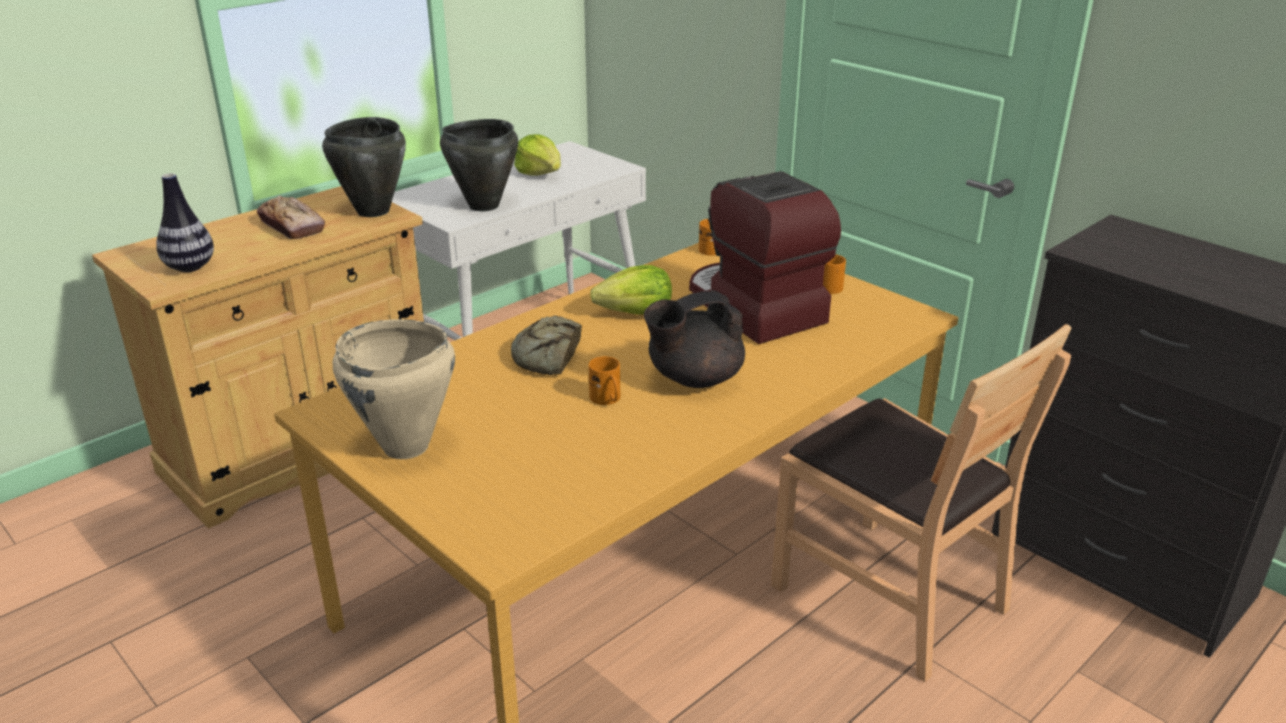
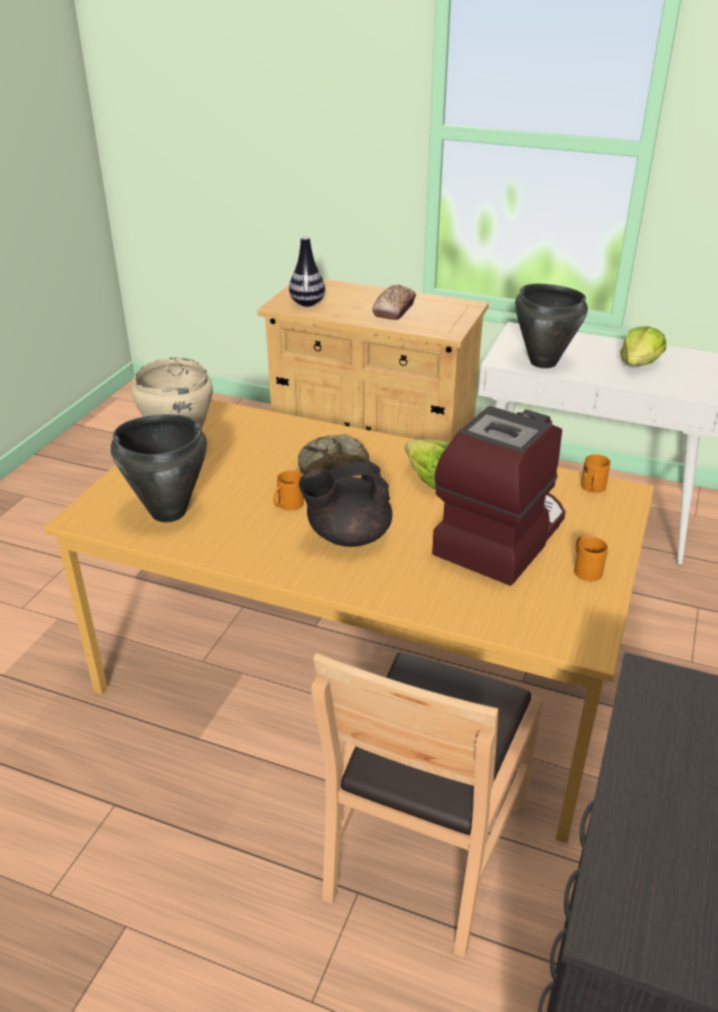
camera: 65 degrees right, 5 degrees up
black cooking pot [322,117,406,217] -> black cooking pot moved to [111,414,207,522]
black teapot [644,290,745,388] -> black teapot turned 60 degrees counterclockwise [299,460,392,547]

